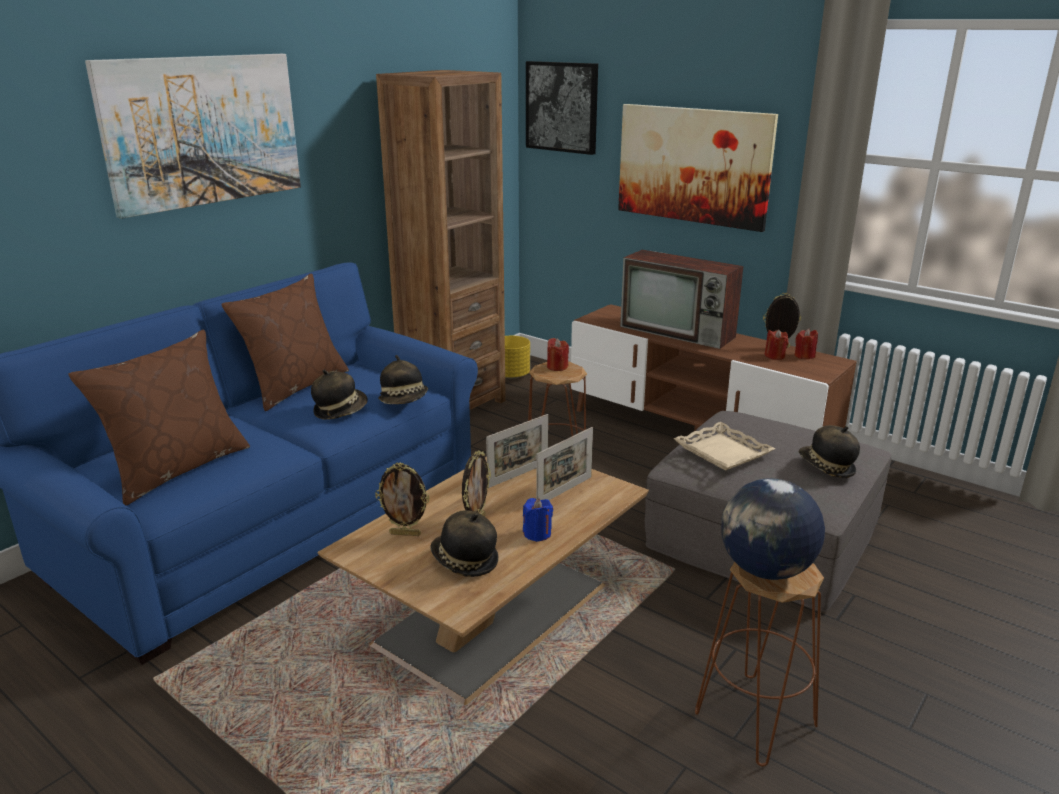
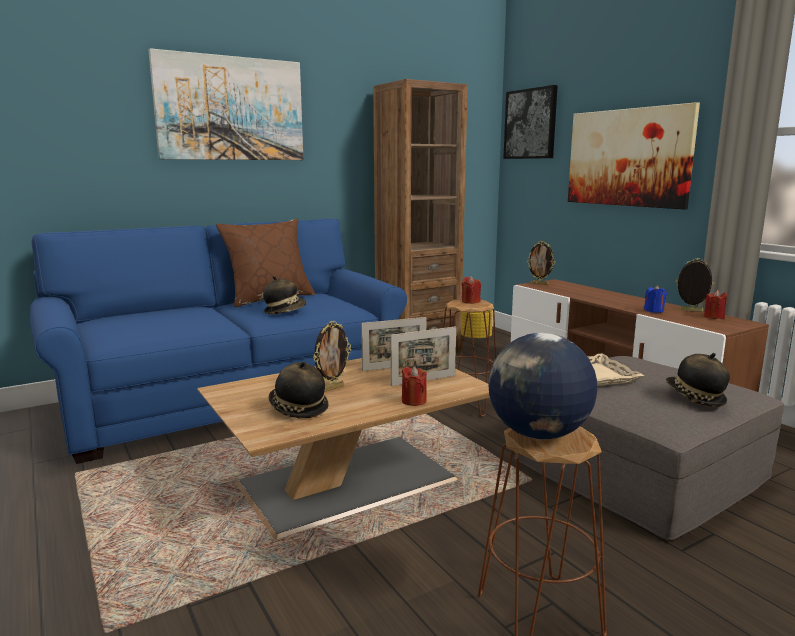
camera: 20 degrees right, 10 degrees down
brown pillow [68,329,250,505] -> none
picture frame [375,462,429,536] -> picture frame moved to [527,241,555,285]
hat [378,355,428,404] -> none
blue candle [523,498,553,542] -> blue candle moved to [644,285,667,313]
television [620,250,743,349] -> none
red candle [765,329,788,360] -> red candle moved to [402,366,427,406]

